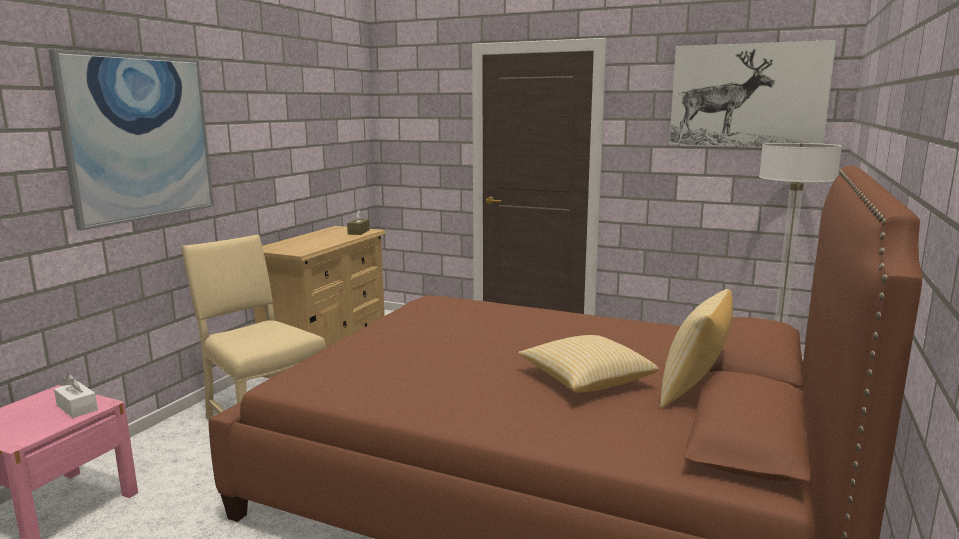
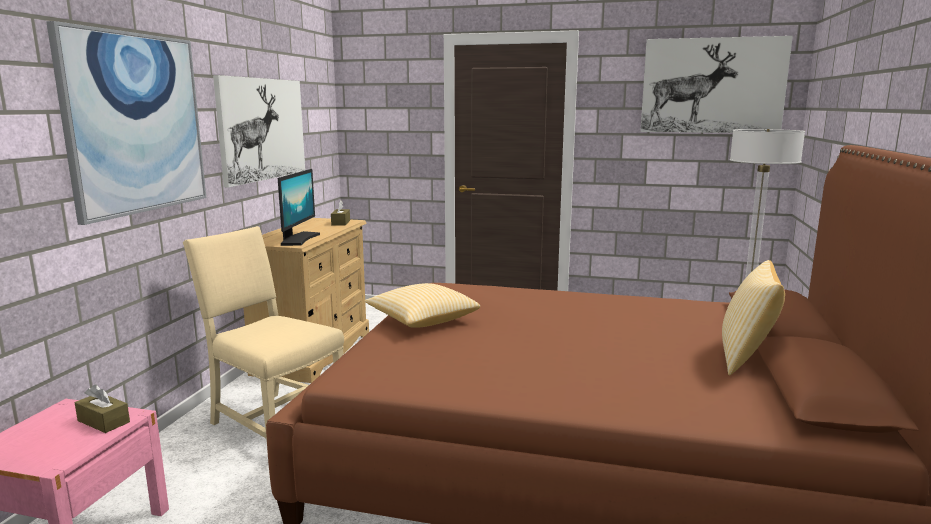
camera: 10 degrees left, 0 degrees up
white tissue box [54,374,98,418] -> brown tissue box [75,384,130,433]
pillow [518,335,659,392] -> pillow moved to [364,283,480,328]
none -> picture [213,75,305,187]
none -> monitor [278,169,320,246]

